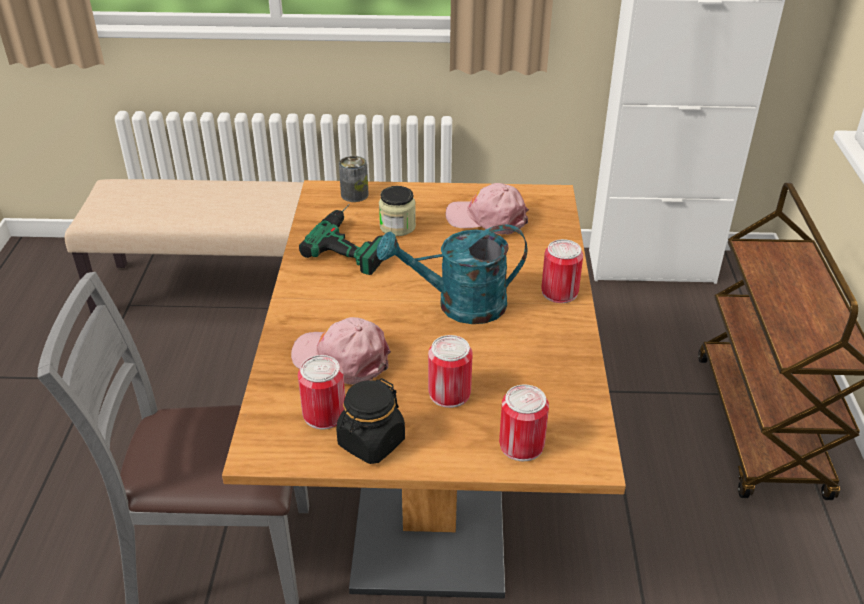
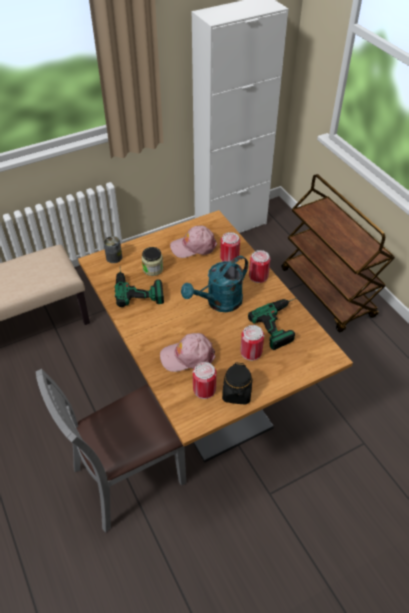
camera: 30 degrees left, 10 degrees up
can [499,384,549,461] -> can moved to [220,232,240,263]
none -> power drill [248,298,297,350]

